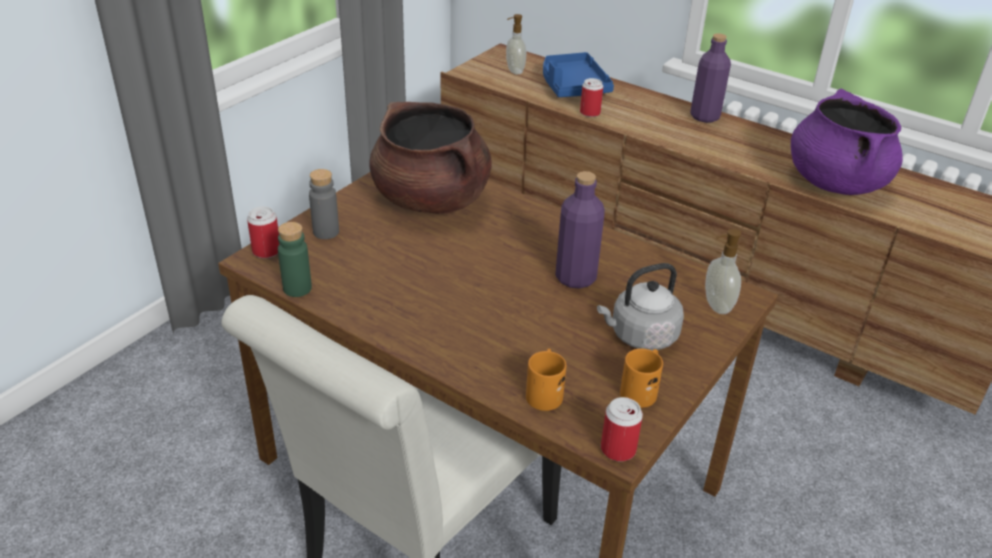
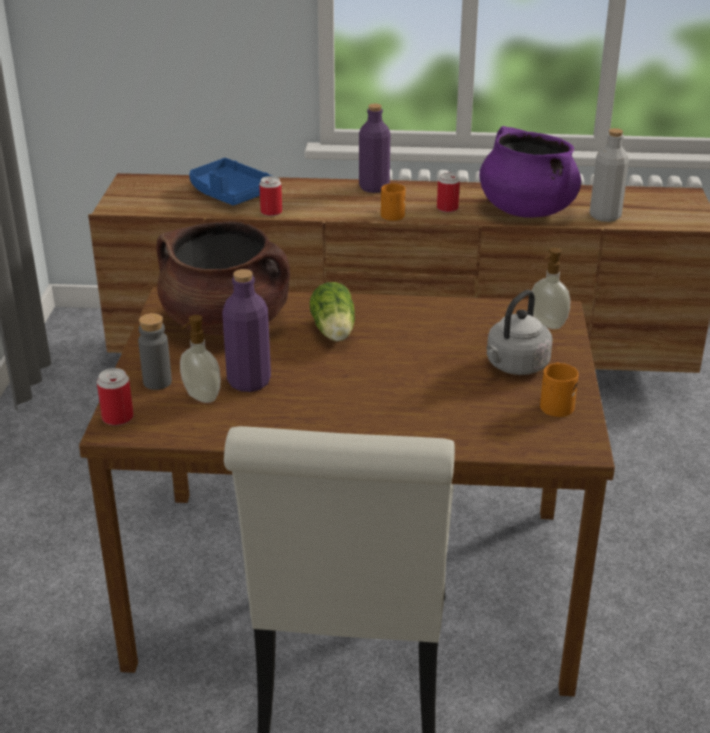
camera: 30 degrees left, 5 degrees down
green bottle [278,222,312,297] -> none
soap dispenser [506,14,526,74] -> soap dispenser moved to [180,315,221,403]
orange mug [526,348,566,411] -> orange mug moved to [381,183,406,221]
purple bottle [555,171,605,289] -> purple bottle moved to [222,269,271,392]
can [601,397,643,462] -> can moved to [437,173,460,213]
none -> lettuce [310,282,355,342]
none -> grey bottle [590,128,629,222]

